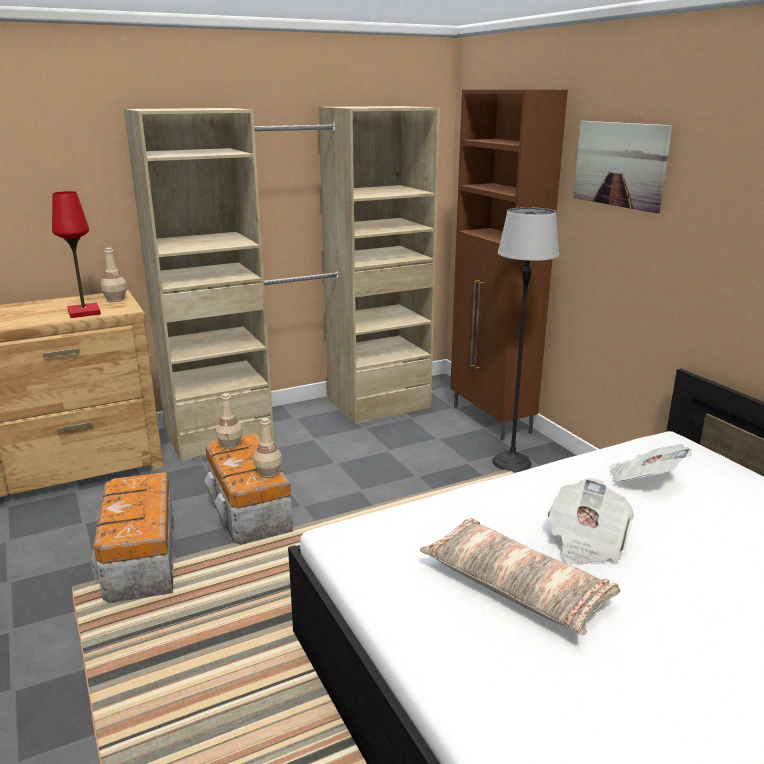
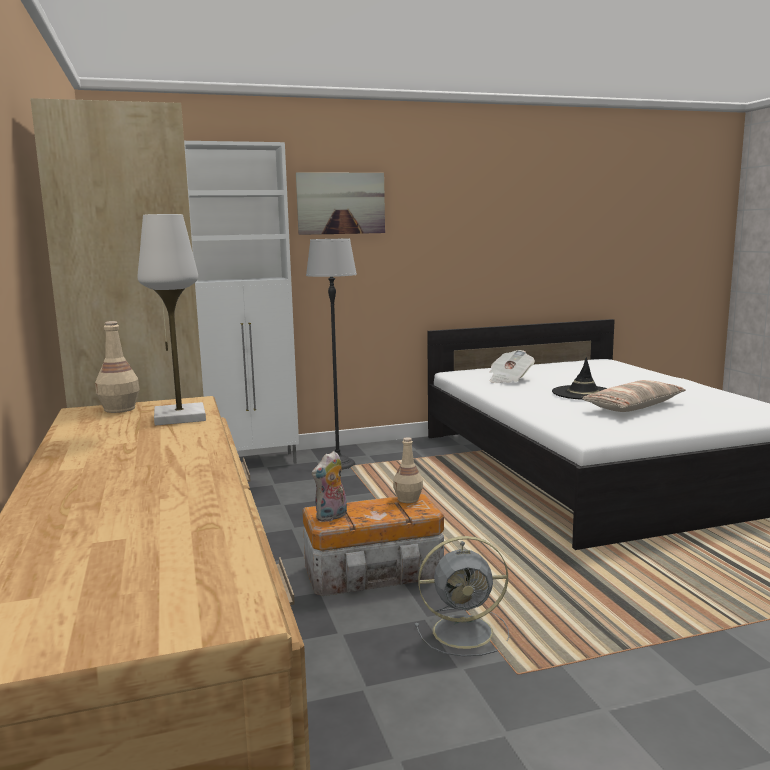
camera: 80 degrees left, 10 degrees down
red table lamp [52,191,101,318] -> white table lamp [138,214,206,426]
storage box [90,472,174,603] -> grey fan [415,536,510,656]
beige bottle [216,393,243,449] -> plush toy [312,451,347,522]
brown cabinet [450,90,568,441] -> white cabinet [184,141,299,464]
newspaper [548,478,634,565] -> black hat [552,357,607,400]

